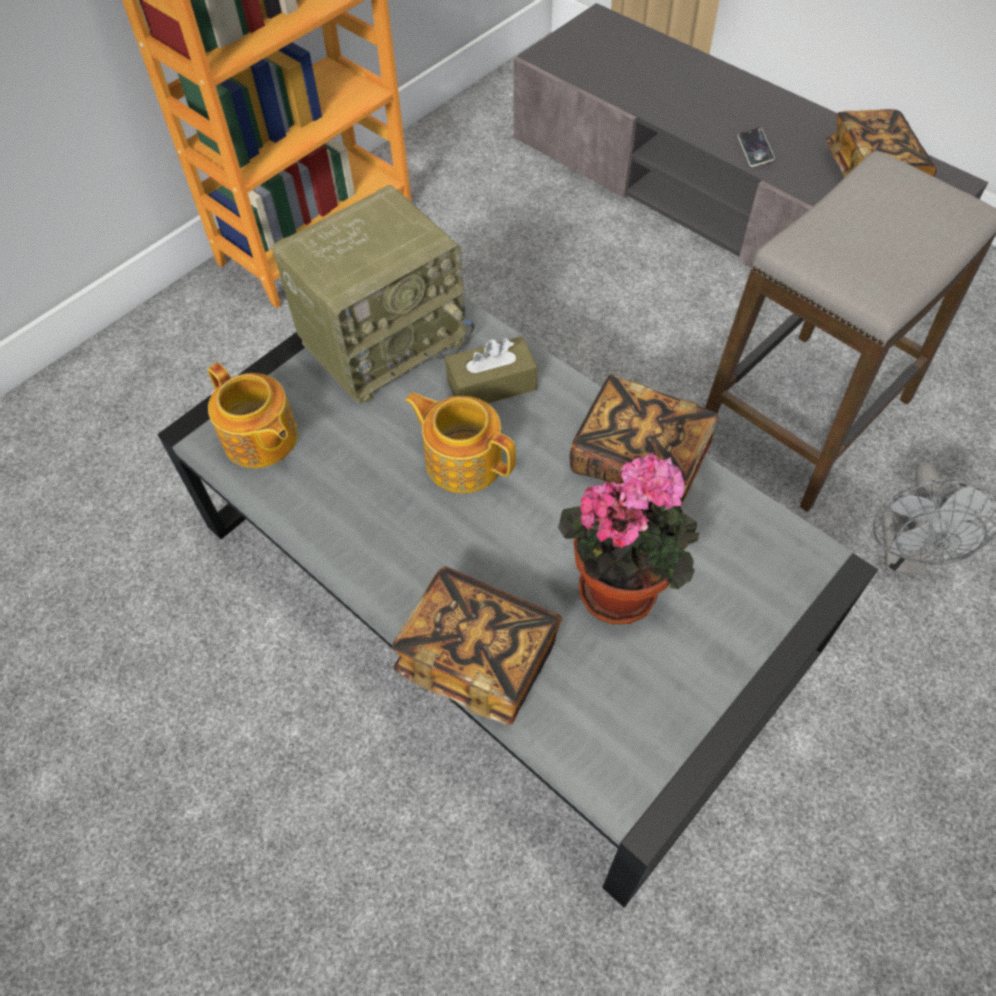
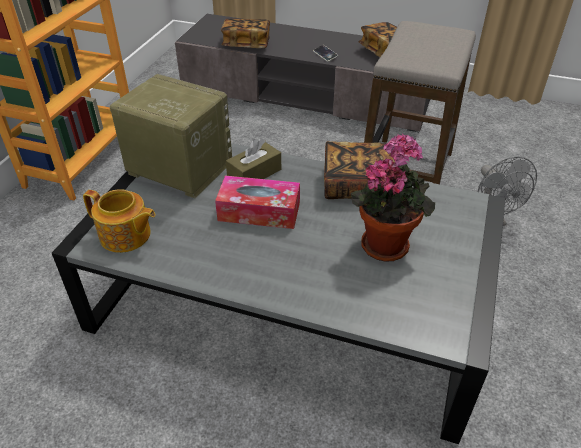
camera: 25 degrees left, 15 degrees down
radio [272,185,474,405] -> radio turned 90 degrees counterclockwise [110,74,232,198]
book [392,566,562,725] -> book moved to [221,19,270,48]
teapot [405,393,516,493] -> tissue box [215,176,300,229]

